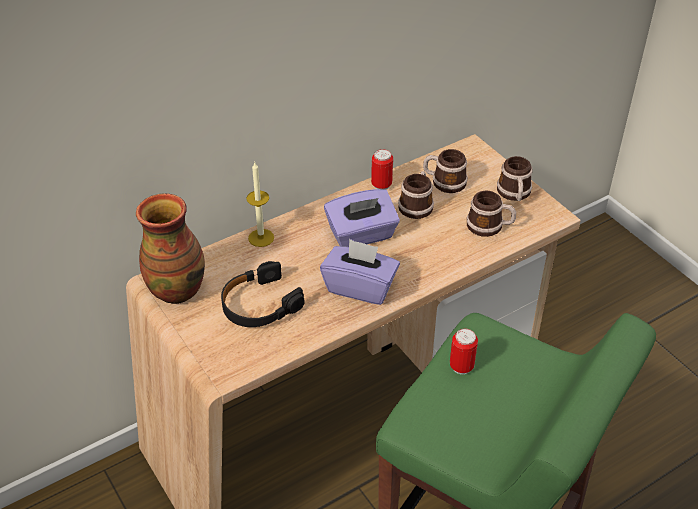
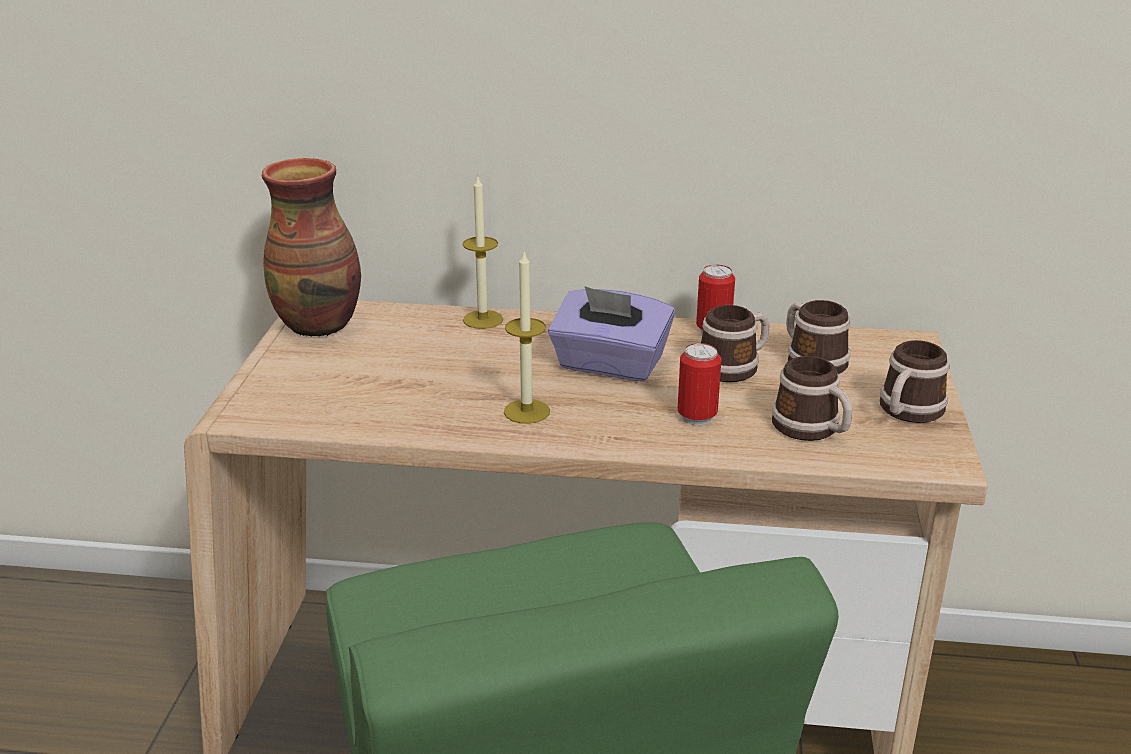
camera: 40 degrees right, 15 degrees down
black headphones [221,261,304,327] -> none
purple tissue box [320,239,400,305] -> candle [504,252,550,424]
can [450,329,478,374] -> can moved to [678,343,722,425]

